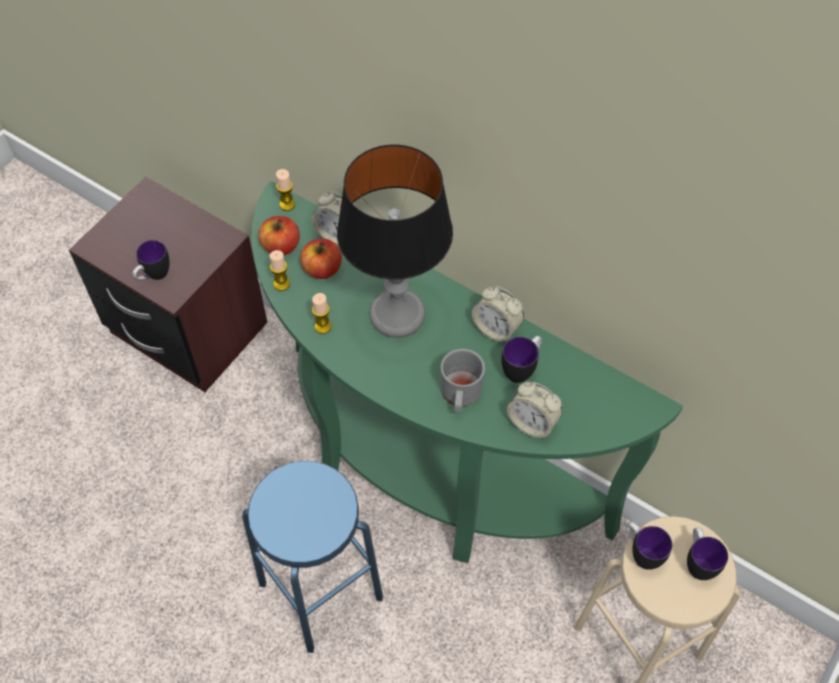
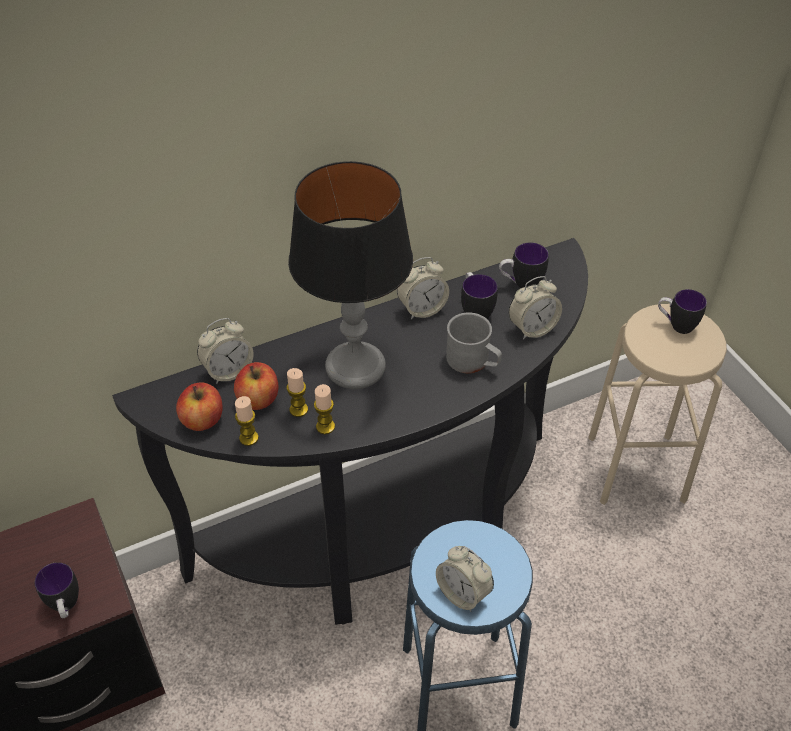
camera: 60 degrees left, 10 degrees down
green console table [251,181,683,563] -> black console table [112,238,588,625]
candle [276,169,295,211] -> candle moved to [287,368,308,417]
mug [627,522,672,570] -> mug moved to [499,242,549,288]
none -> alarm clock [436,546,494,612]

